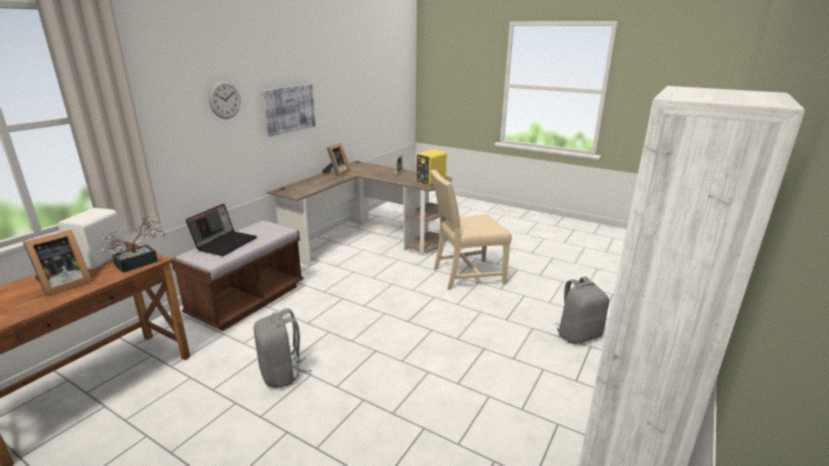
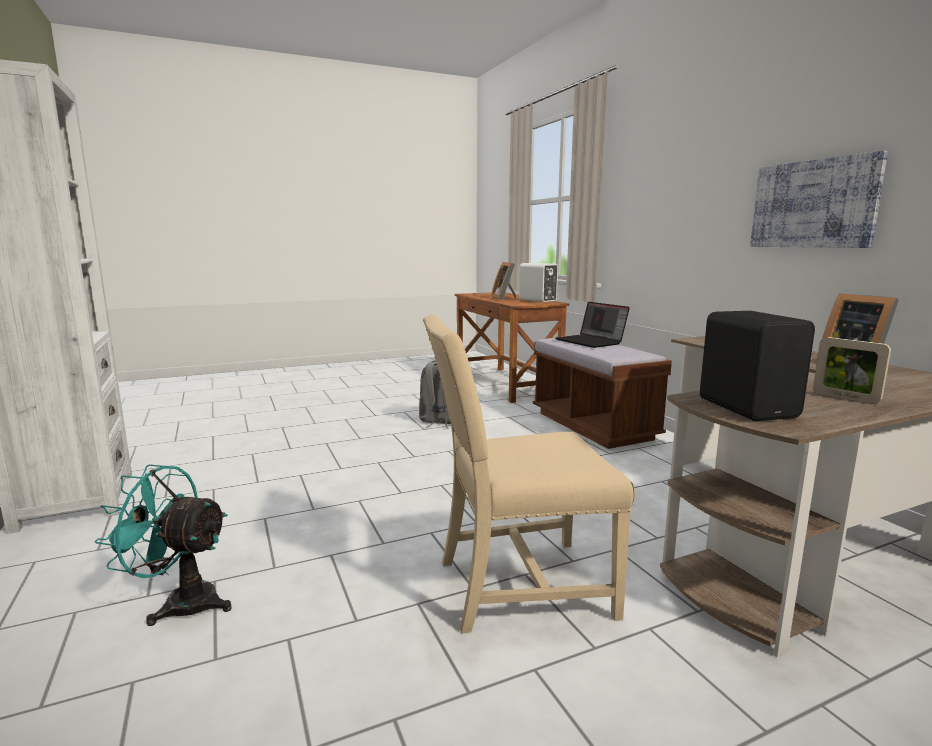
camera: 125 degrees right, 10 degrees down
potted plant [100,215,166,273] -> none
wall clock [209,81,240,119] -> none
yellow speaker [416,149,447,186] -> black speaker [700,311,815,421]
beige chair [430,169,512,290] -> beige chair turned 120 degrees counterclockwise [423,314,635,634]
grey backpack [555,277,609,344] -> turquoise fan [95,464,232,626]

